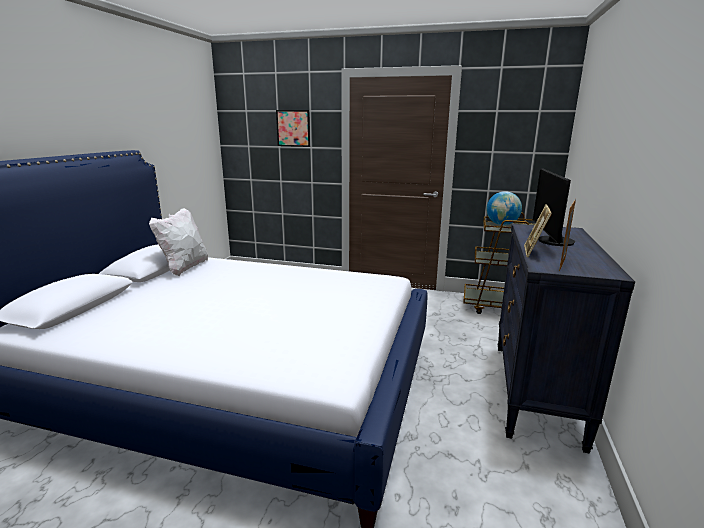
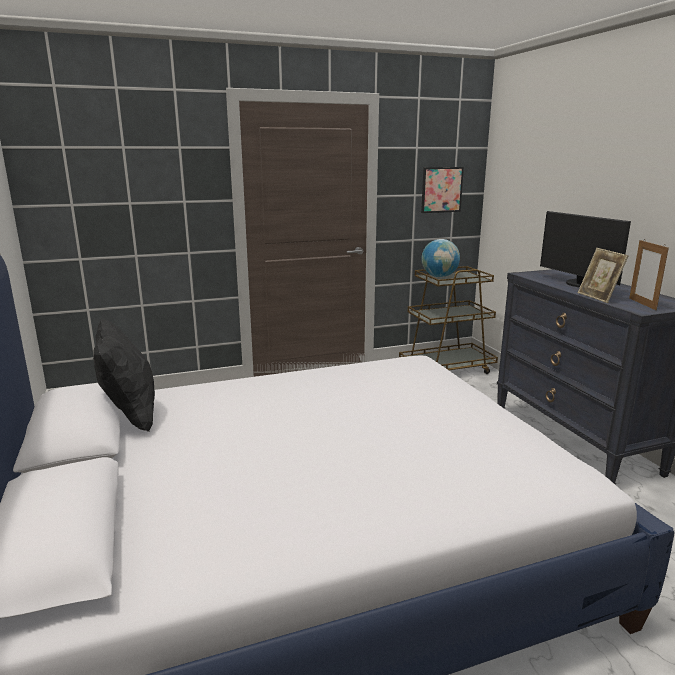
camera: 35 degrees left, 0 degrees up
white pillow [149,208,208,276] -> black pillow [94,319,155,432]
picture [276,110,310,147] -> picture moved to [421,167,464,213]

